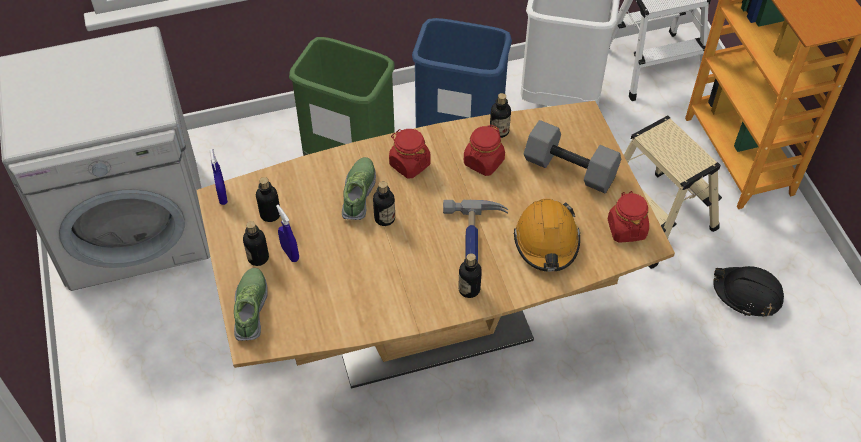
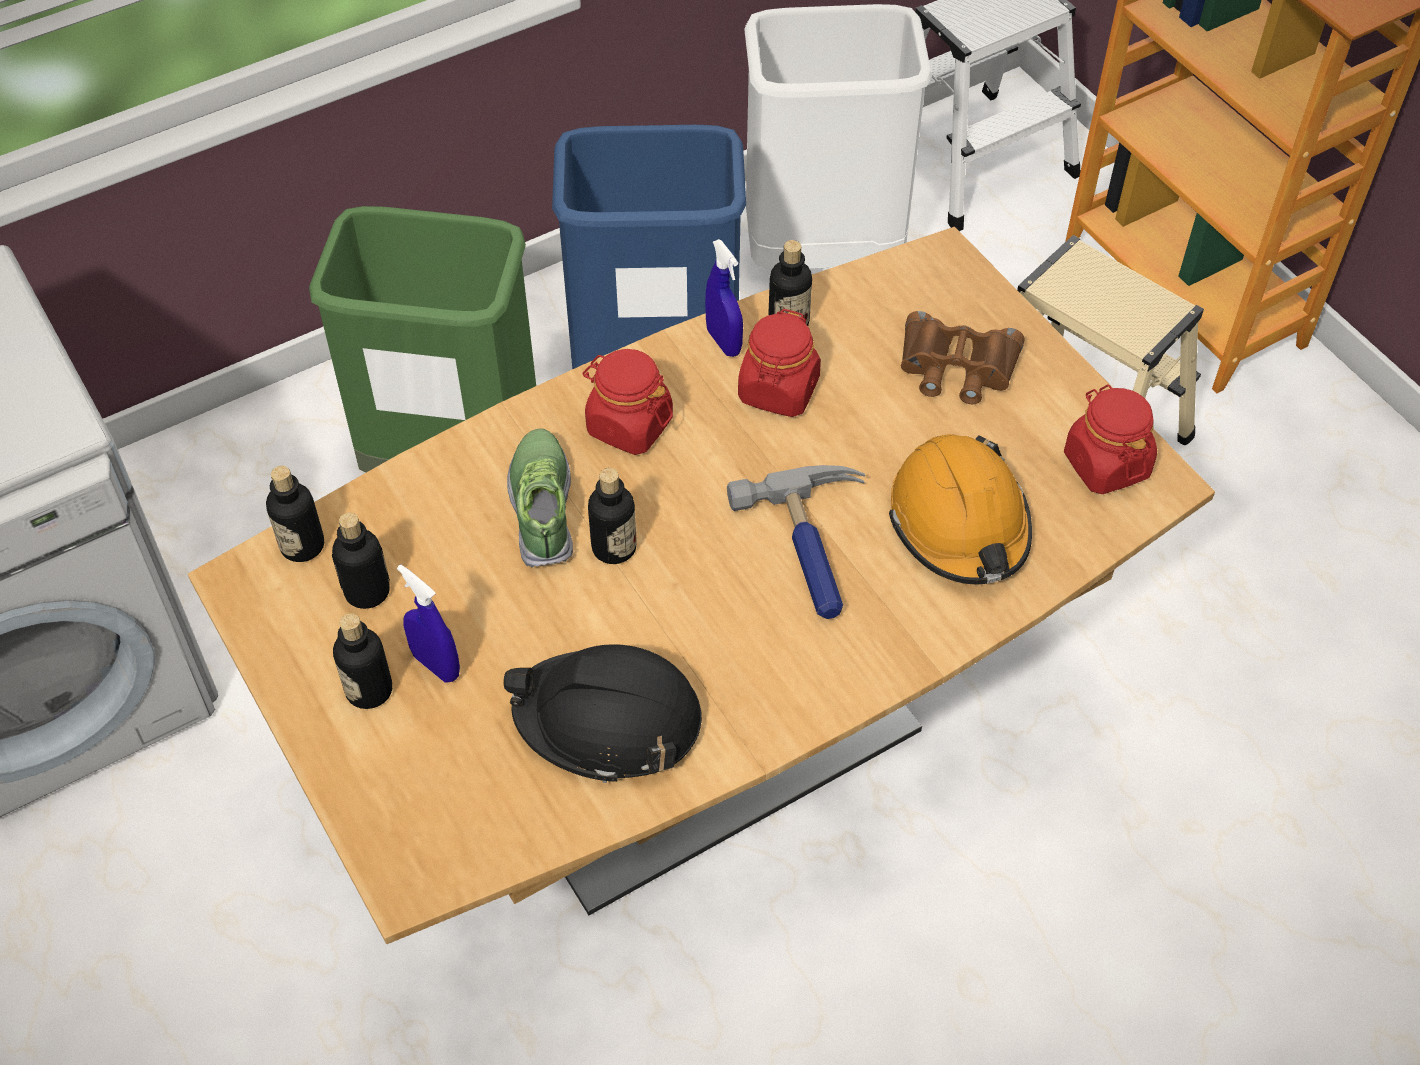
camera: 15 degrees left, 0 degrees up
blue spray bottle [210,149,228,205] -> blue spray bottle moved to [705,239,743,357]
shoe [234,268,268,341] -> none
bottle [458,253,482,298] -> bottle moved to [266,466,324,562]
grey dumbbell [524,120,621,193] -> brown binoculars [901,311,1024,404]
black hard hat [713,266,784,316] -> black hard hat moved to [504,644,702,783]

